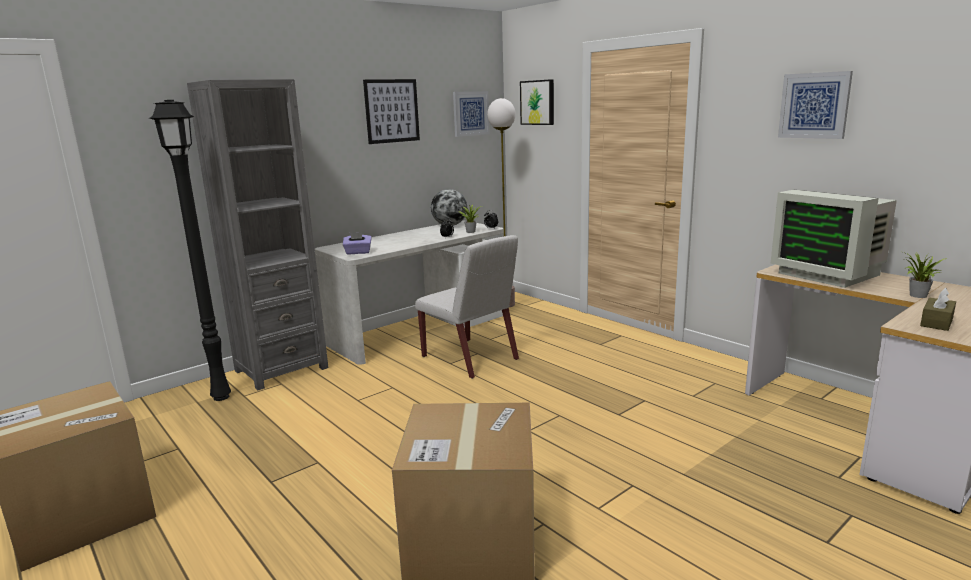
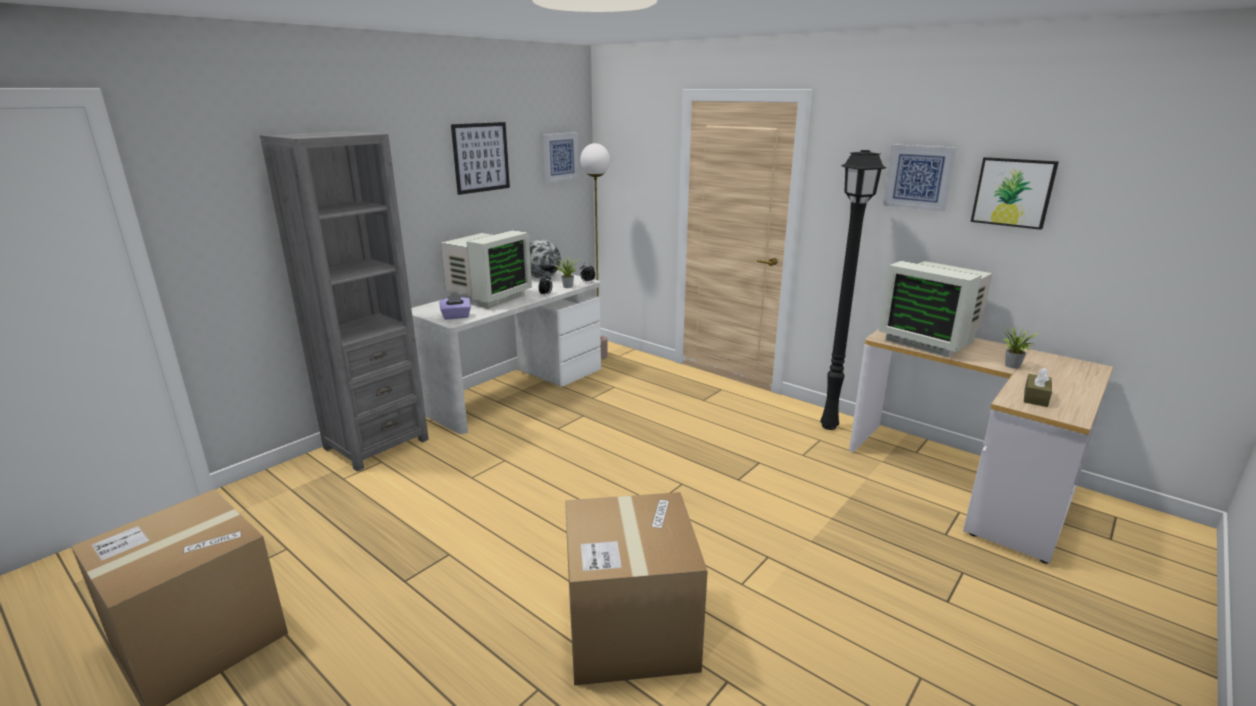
camera: 10 degrees left, 5 degrees up
black floor lamp [149,100,231,401] -> black floor lamp moved to [820,150,886,430]
white chair [415,235,519,379] -> none
picture [520,79,554,125] -> picture moved to [971,157,1059,230]
none -> monitor [441,230,532,309]

